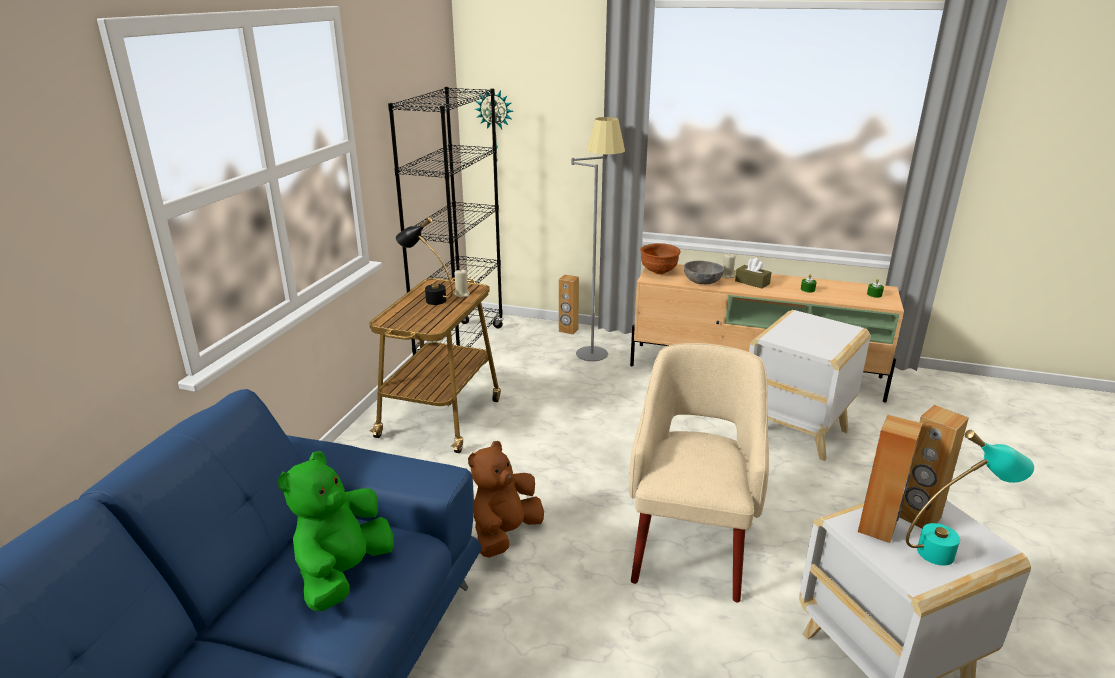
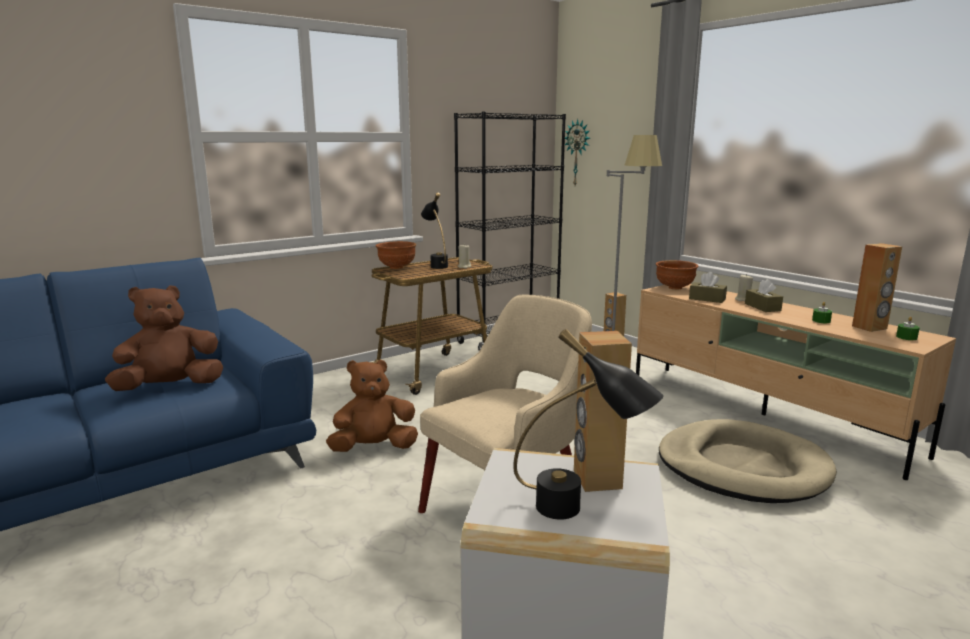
camera: 35 degrees right, 10 degrees down
green plush toy [278,451,394,611] -> brown plush toy [105,285,223,391]
grey bowl [684,261,724,284] -> brown tissue box [689,272,727,303]
white side table [749,310,870,461] -> beige dog bed [659,419,837,503]
brown speaker [858,415,922,543] -> brown speaker moved to [852,243,902,332]
turquoise table lamp [906,430,1034,566] -> black table lamp [513,329,663,520]
none -> brown bowl [376,241,416,269]

